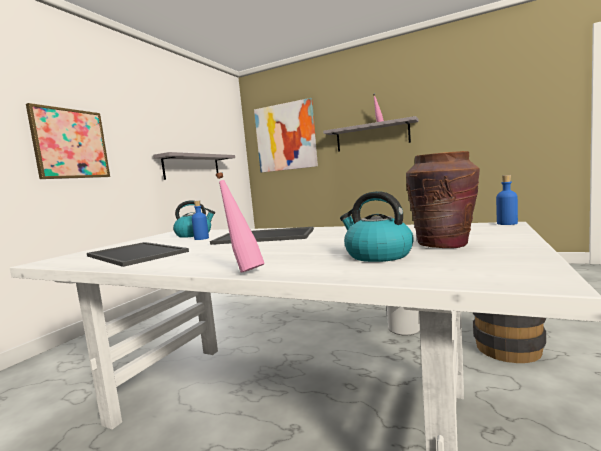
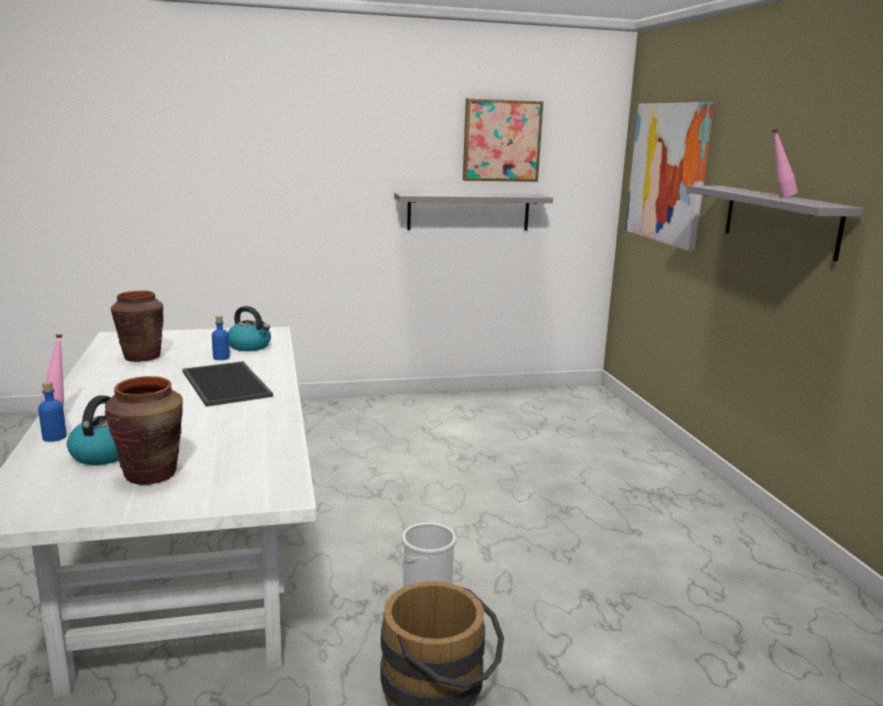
camera: 50 degrees right, 10 degrees up
picture [26,103,110,179] -> picture moved to [463,98,544,182]
tray [87,242,189,267] -> brown vase [111,291,164,362]
blue bottle [496,175,518,225] -> blue bottle moved to [38,381,67,442]

